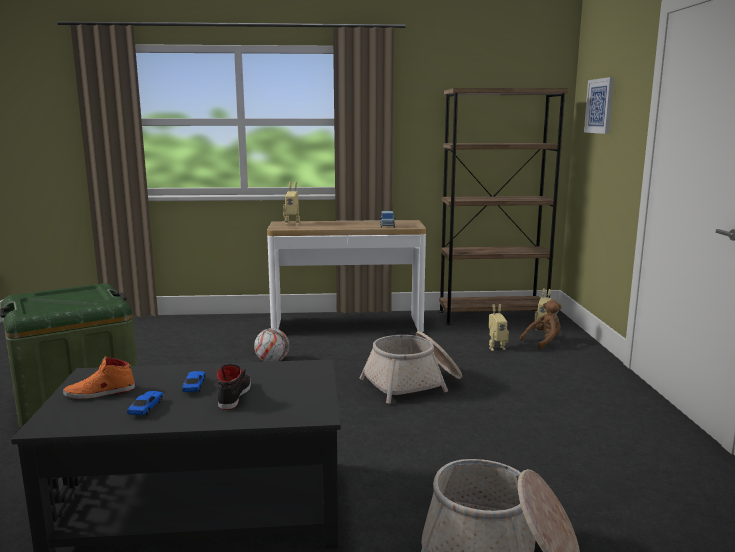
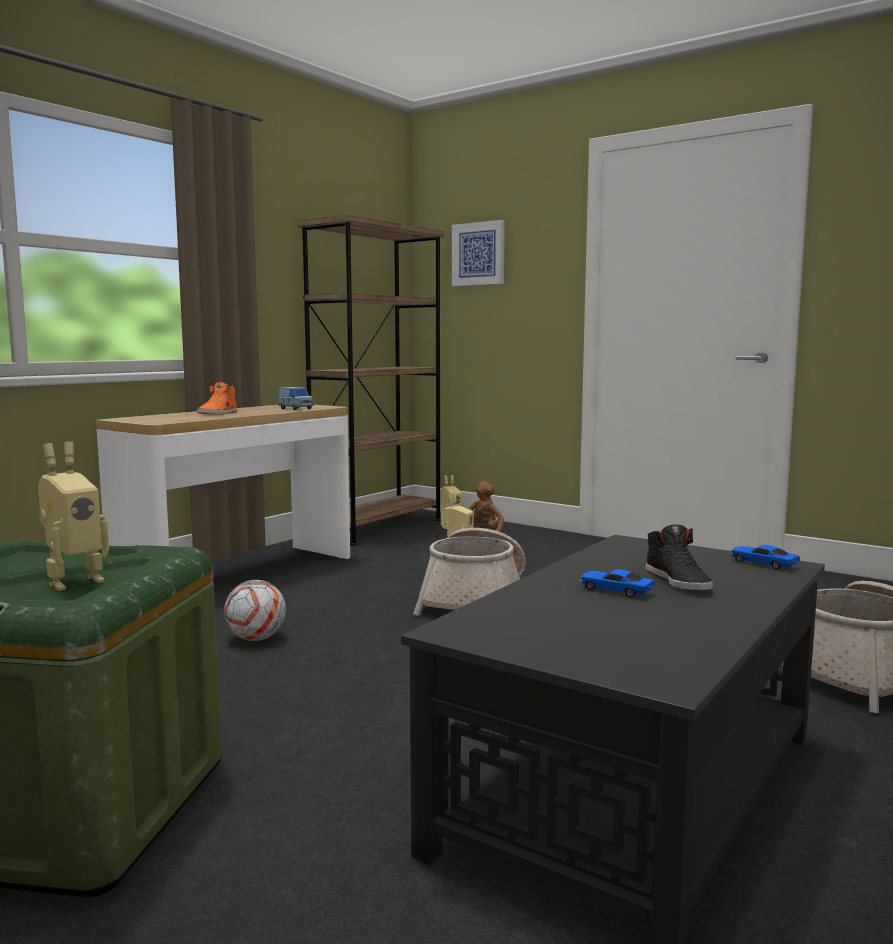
camera: 50 degrees left, 5 degrees down
orange shoe [63,357,135,399] -> orange shoe moved to [197,382,237,415]
toy car [127,391,164,415] -> toy car moved to [731,545,800,570]
black shoe [216,364,251,410] -> black shoe turned 150 degrees counterclockwise [646,524,713,591]
toy robot [283,182,300,225] -> toy robot moved to [38,441,109,591]

